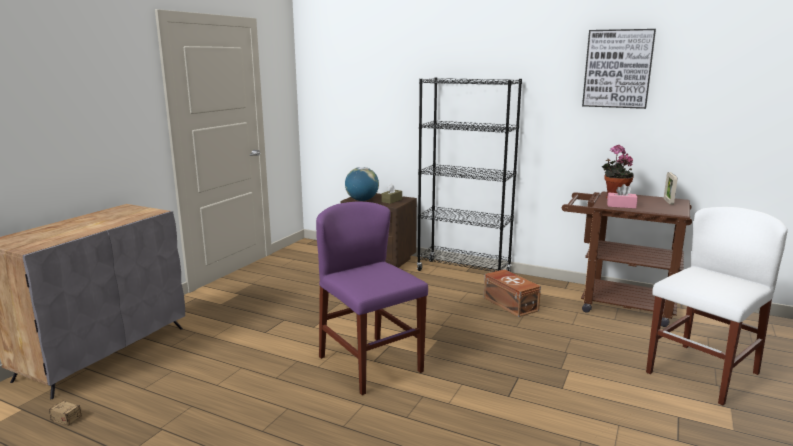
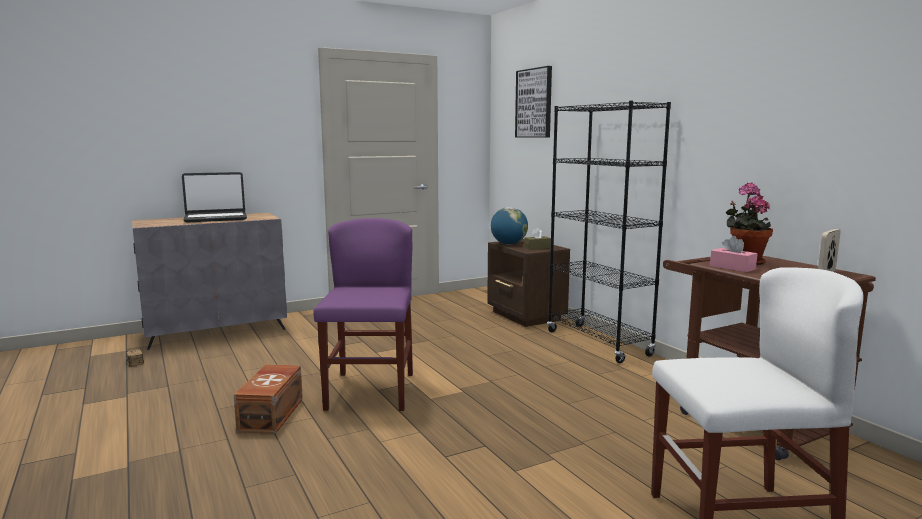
camera: 35 degrees right, 5 degrees down
brown storage box [484,269,541,317] -> brown storage box moved to [234,365,303,434]
picture [582,29,656,109] -> picture moved to [515,66,552,138]
none -> laptop [182,172,247,223]

